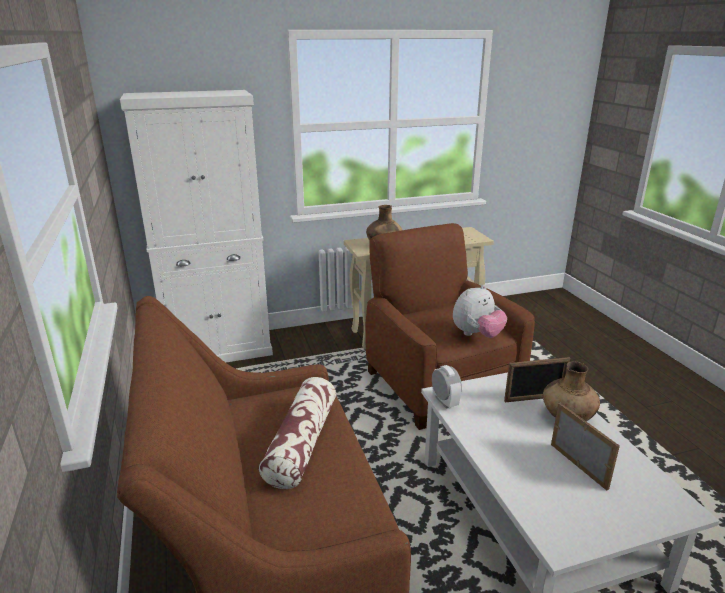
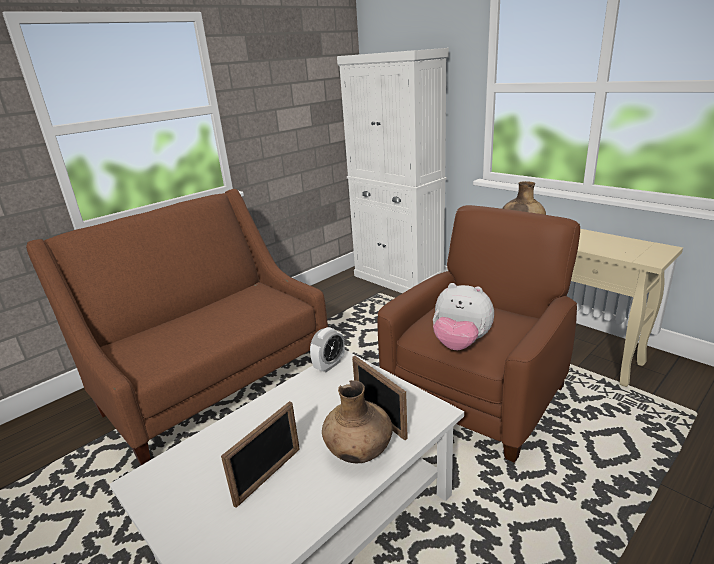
camera: 65 degrees right, 0 degrees up
pillow [259,377,336,489] -> none

